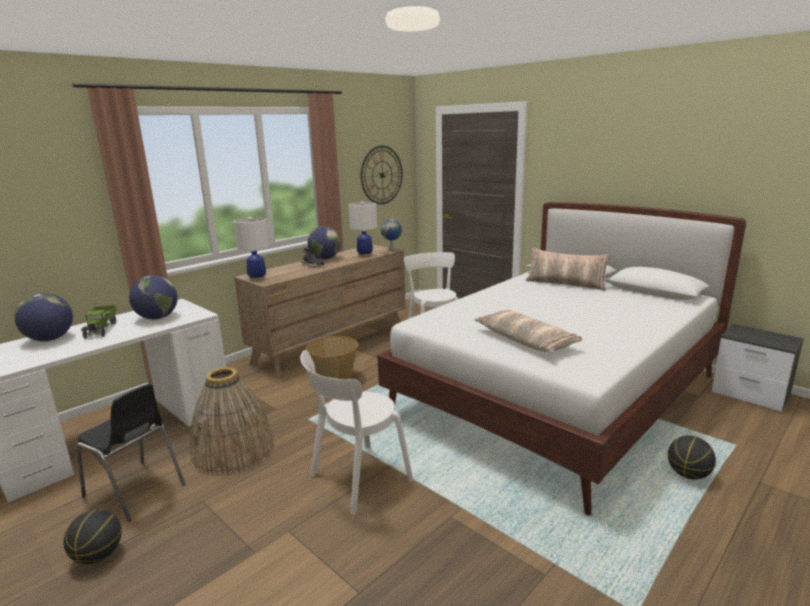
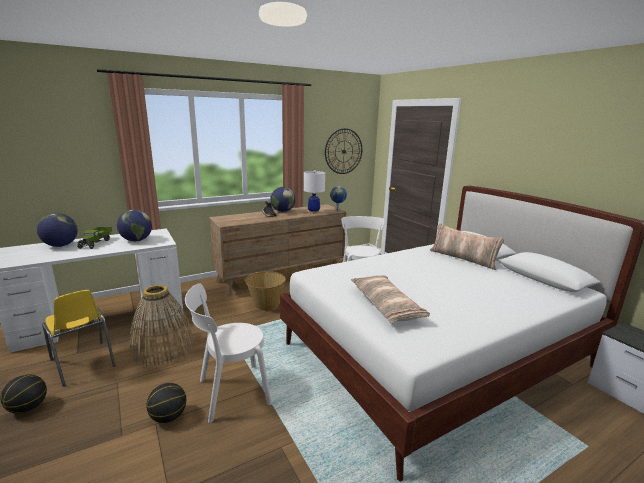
camera: 15 degrees right, 0 degrees up
black chair [76,384,185,522] -> yellow chair [42,290,116,386]
white table lamp [233,217,270,281] -> none
basketball [668,435,716,480] -> basketball moved to [146,383,186,423]

